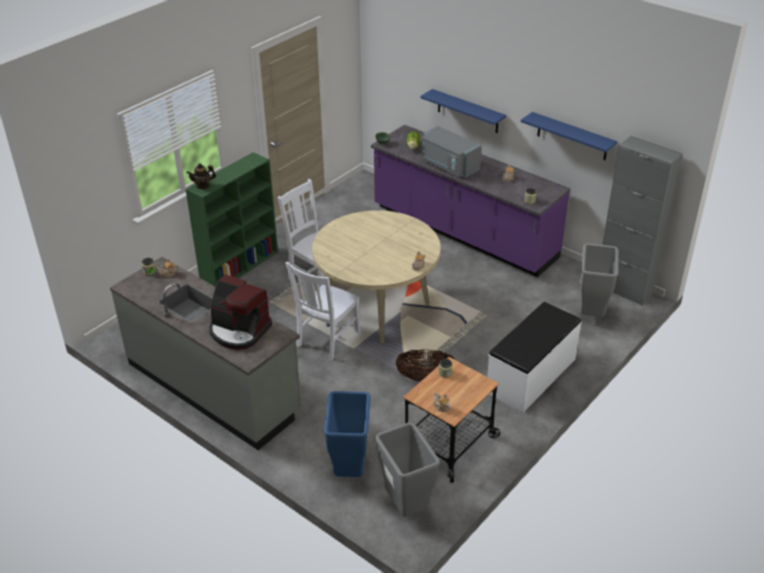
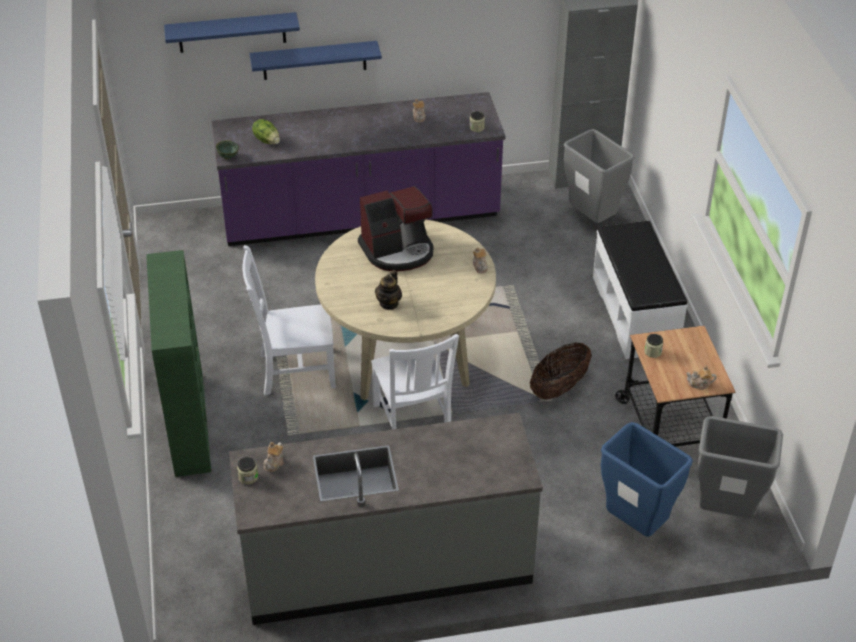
camera: 50 degrees left, 5 degrees up
teapot [187,163,216,189] -> teapot moved to [375,270,402,310]
coffee machine [209,274,272,350] -> coffee machine moved to [358,186,433,272]
grey microwave [422,126,482,177] -> none
blue shelf [521,112,617,160] -> blue shelf moved to [164,12,300,53]

